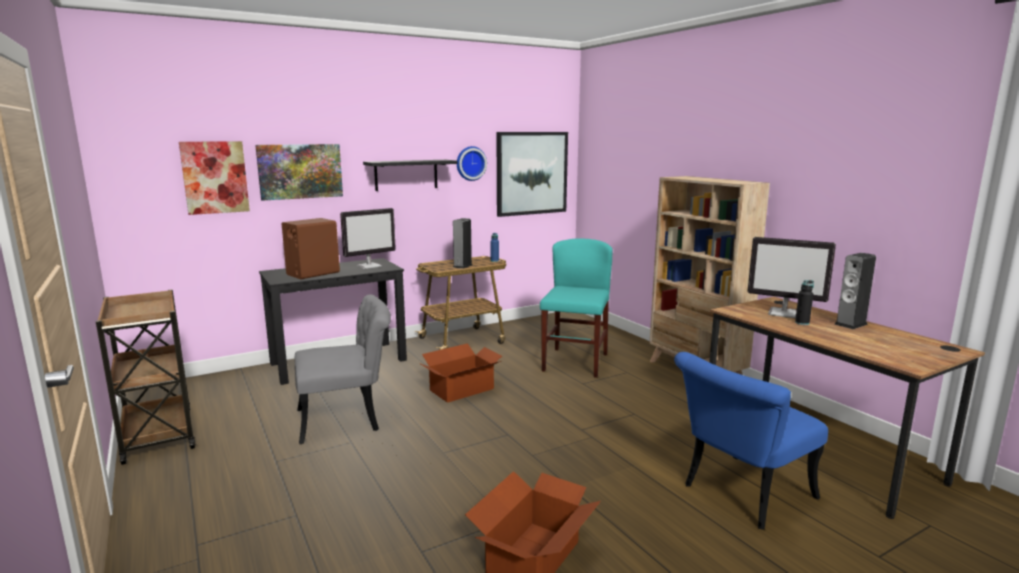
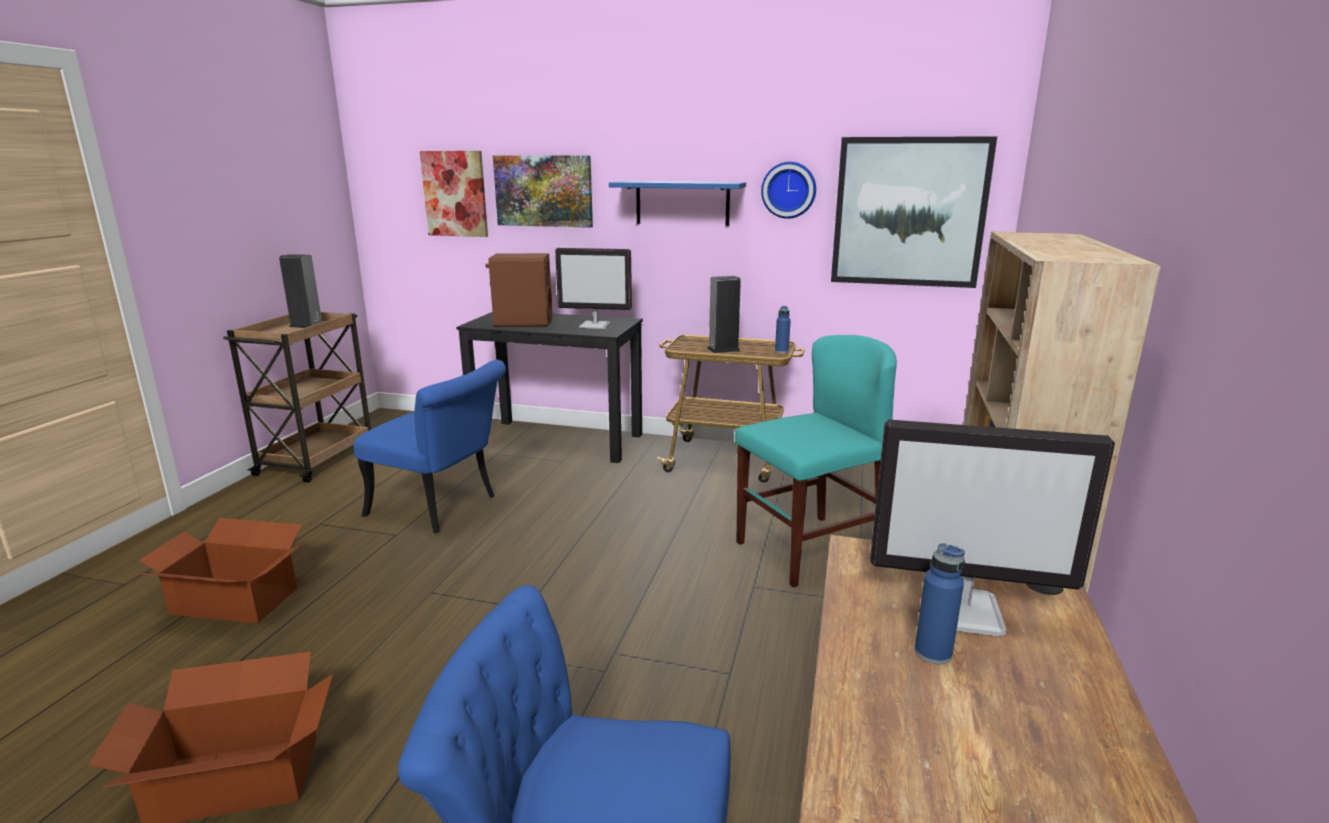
camera: 45 degrees right, 5 degrees up
grey chair [295,294,391,444] -> blue chair [354,360,506,533]
black shelf [363,160,457,191] -> blue shelf [609,181,746,226]
cardboard box [419,343,502,403] -> cardboard box moved to [133,518,305,623]
monitor [747,237,836,318] -> monitor turned 60 degrees counterclockwise [870,420,1115,637]
black bottle [795,280,814,325] -> blue bottle [915,543,965,664]
speaker [834,253,876,329] -> speaker moved to [279,254,322,328]

